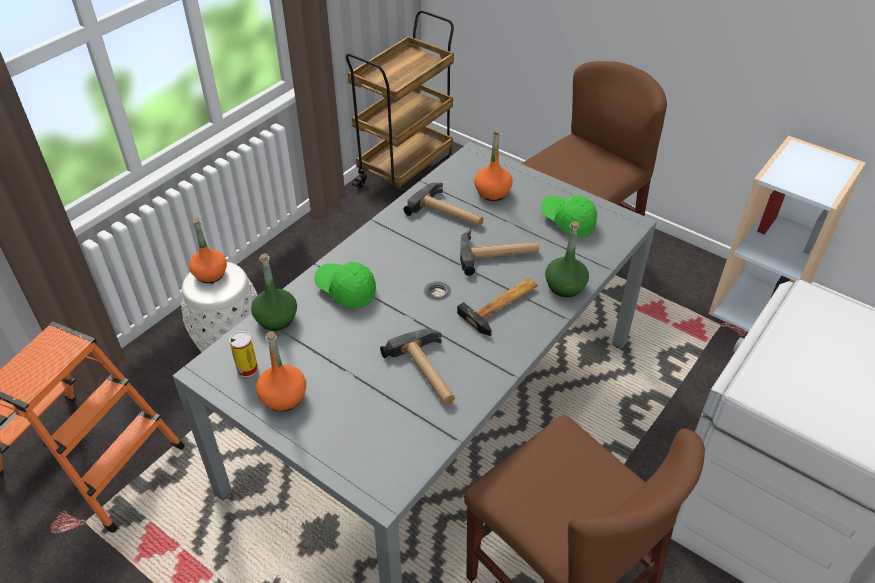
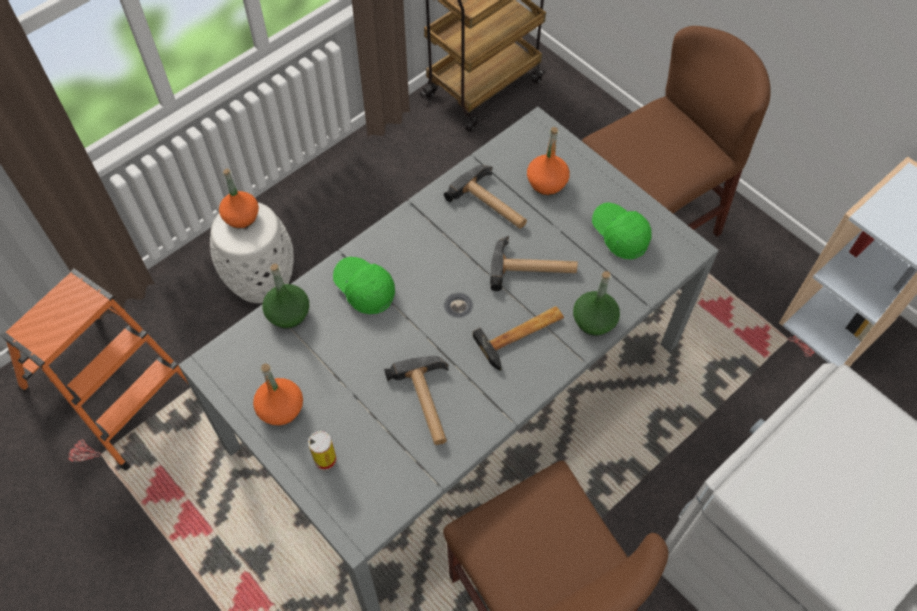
camera: 10 degrees right, 15 degrees up
can [229,331,258,377] -> can moved to [308,431,337,470]

